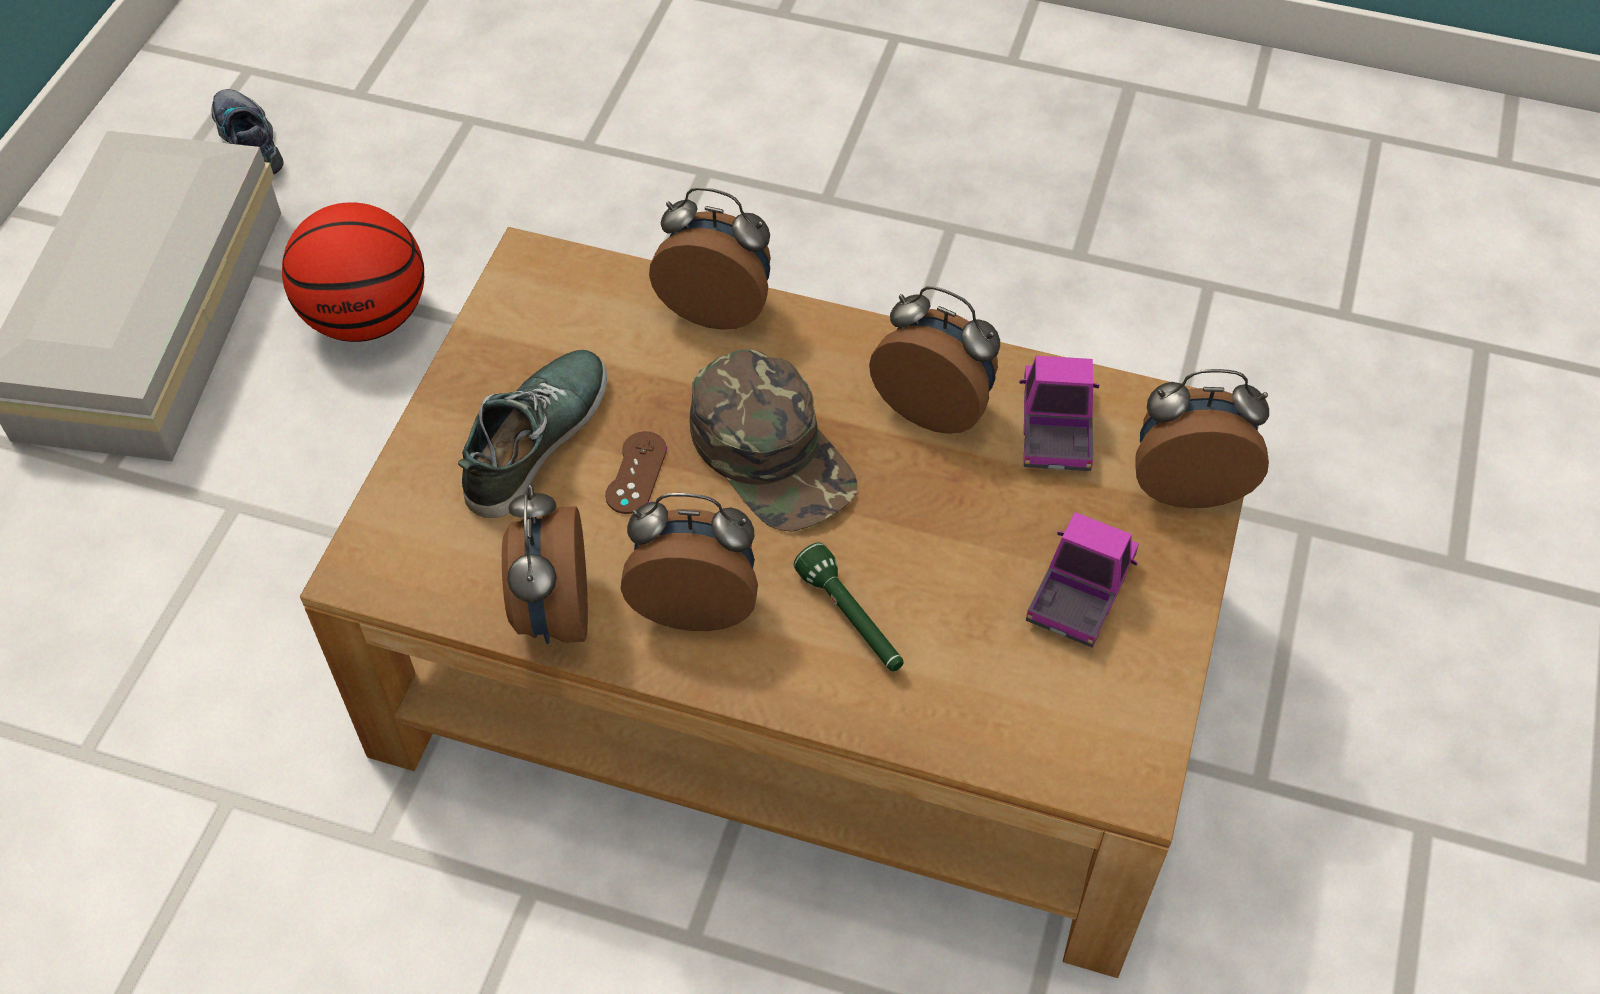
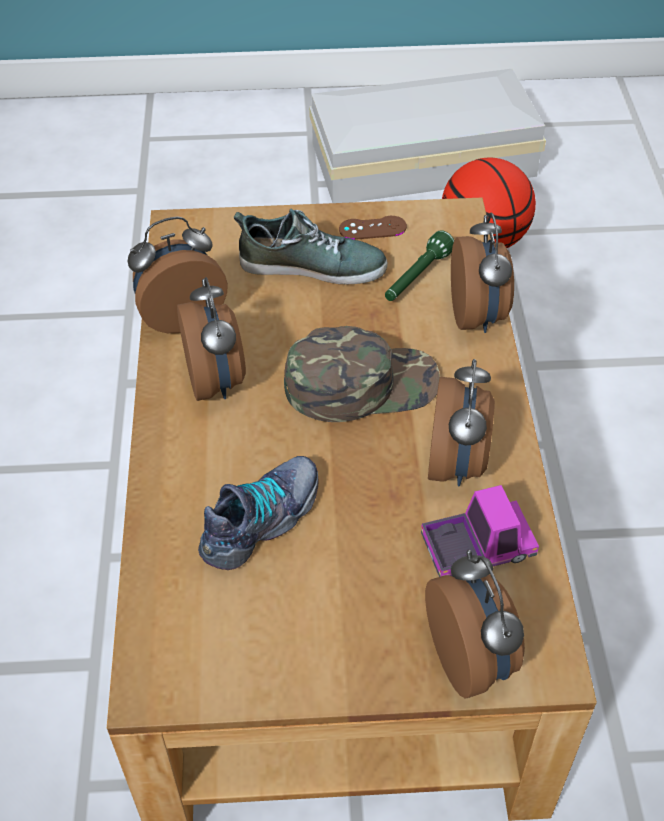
camera: 70 degrees right, 5 degrees down
shoe [212,89,284,174] -> shoe moved to [198,456,319,570]
brown game controller [605,431,667,514] -> brown game controller moved to [339,216,407,240]
green cap [689,350,858,532] -> green cap turned 135 degrees counterclockwise [284,326,440,422]
green flashlight [794,543,904,671] -> green flashlight moved to [385,230,454,301]
toy truck [1026,512,1139,648] -> none

